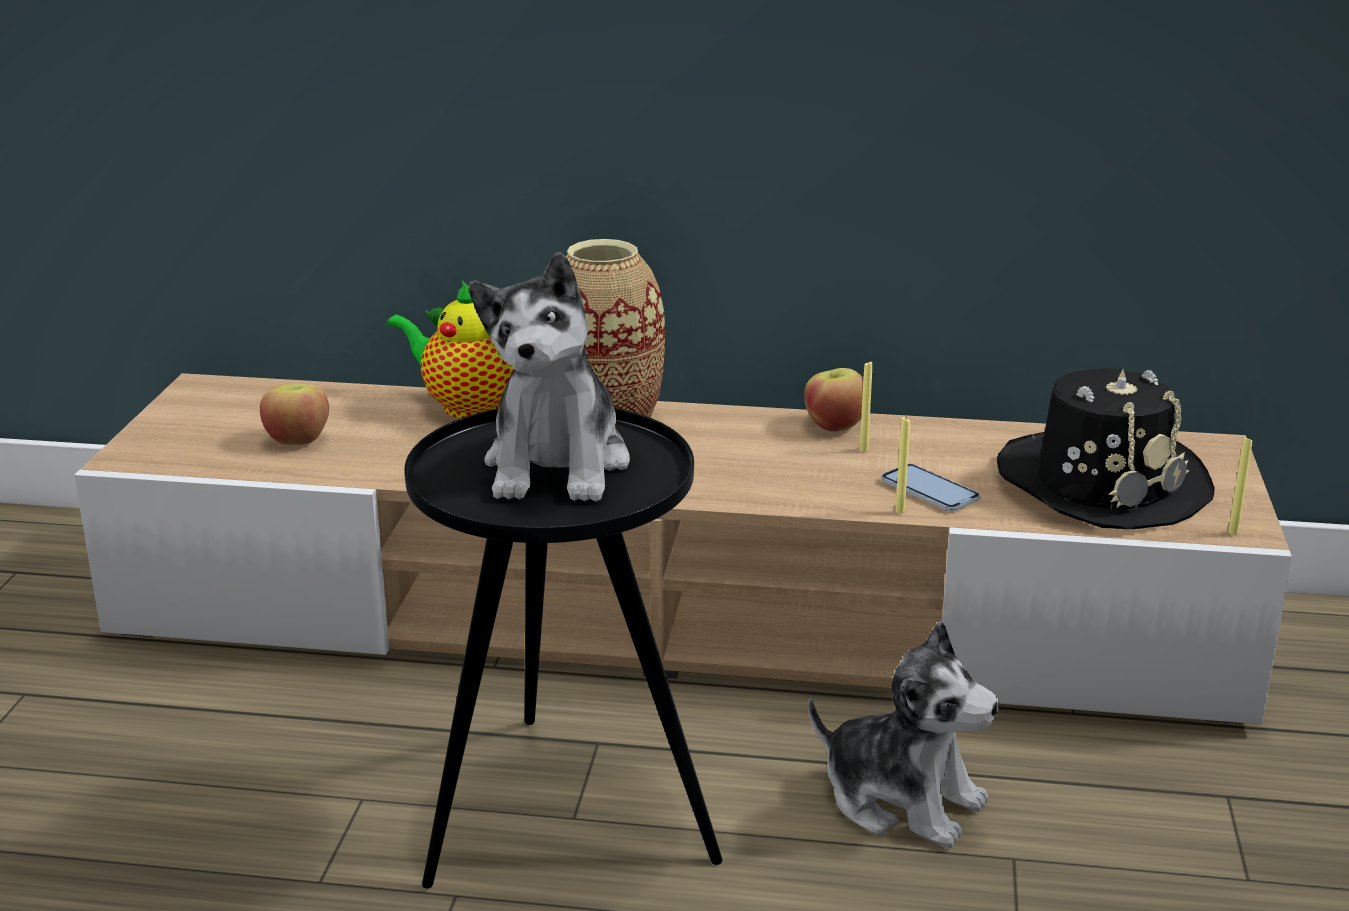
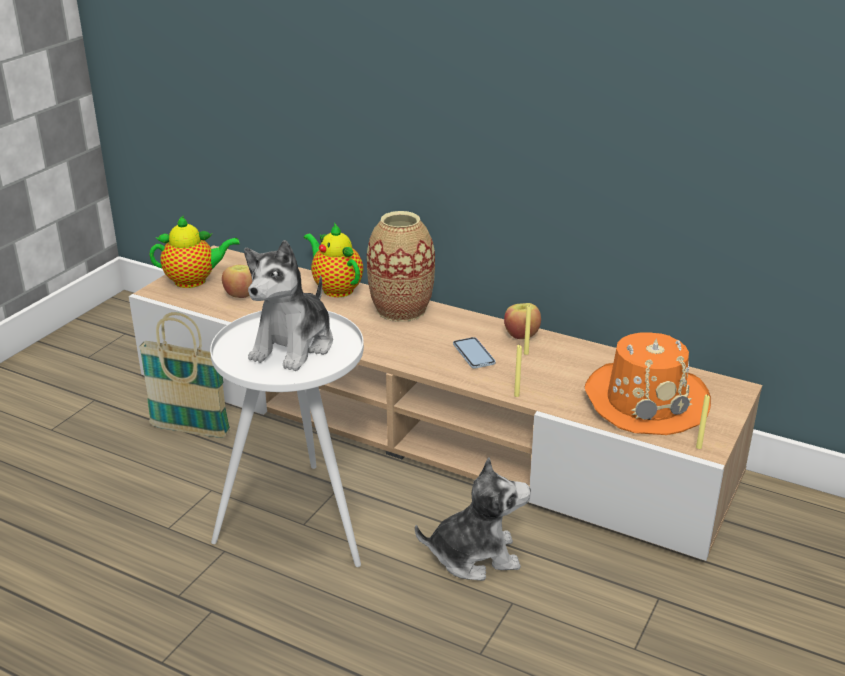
camera: 20 degrees right, 5 degrees up
black side table [404,408,723,889] -> white side table [210,311,364,567]
plush toy [808,621,999,848] -> plush toy turned 60 degrees counterclockwise [415,458,531,581]
phone [881,464,980,511] -> phone moved to [453,337,495,369]
black hat [997,368,1215,529] -> orange hat [585,332,711,435]
none -> basket [139,312,231,438]
none -> teapot [149,215,240,288]

